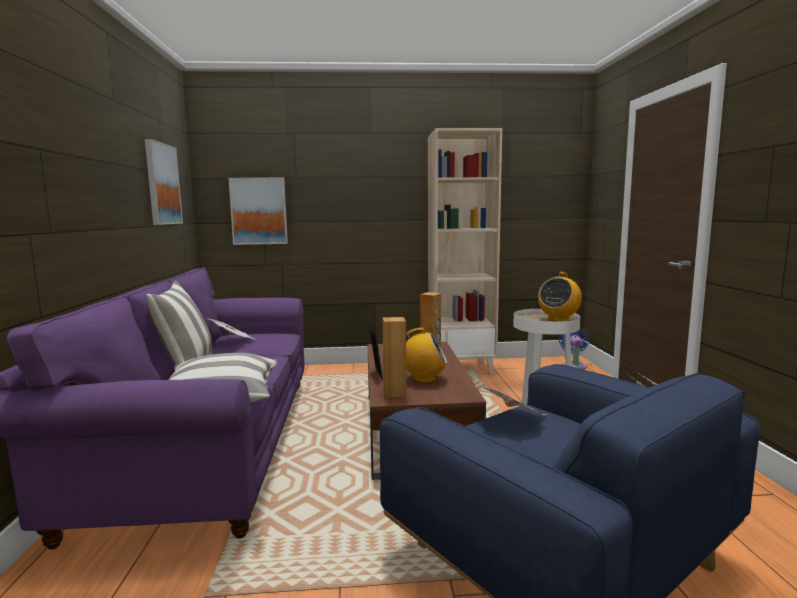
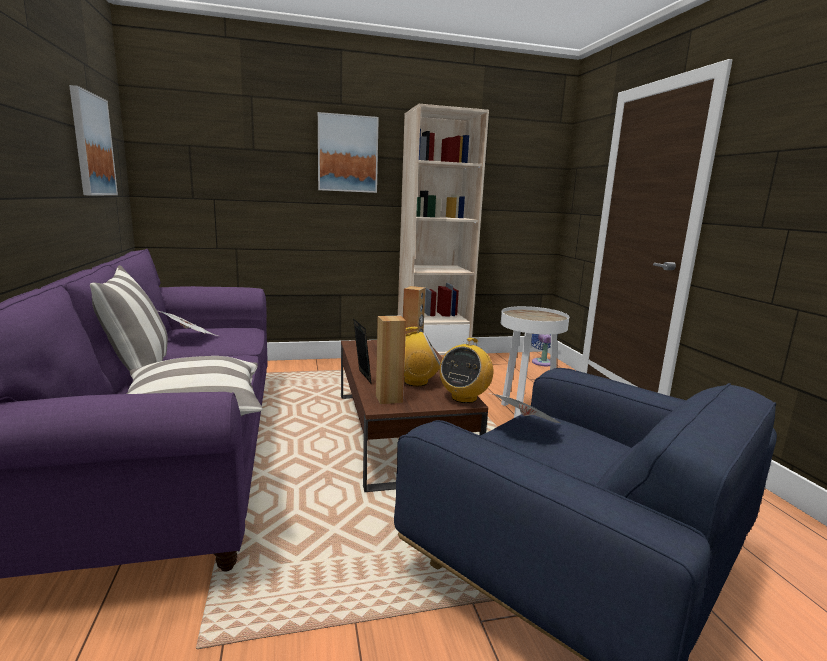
camera: 10 degrees left, 5 degrees up
picture [228,177,288,245] -> picture moved to [318,112,379,193]
radio [538,272,582,322] -> radio moved to [439,338,493,403]

